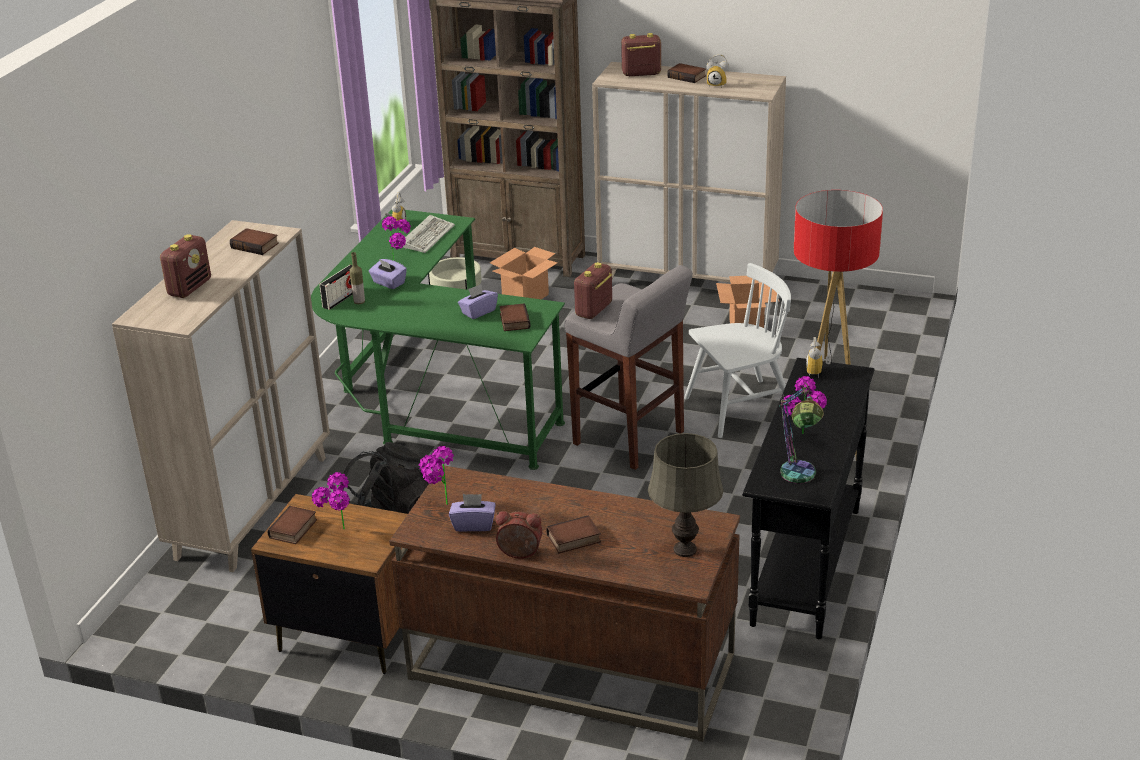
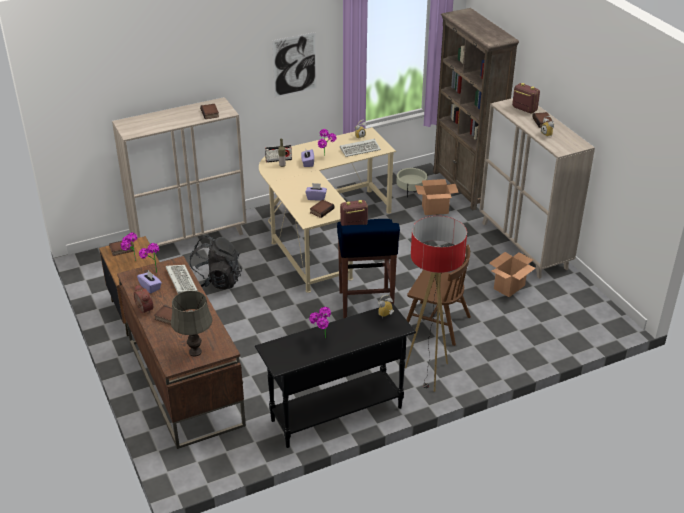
camera: 45 degrees right, 5 degrees up
radio [160,234,211,298] -> none
green desk [311,210,565,470] -> beige desk [259,127,396,293]
grey stool [565,265,693,470] -> blue stool [337,219,400,318]
white chair [684,263,791,438] -> brown chair [406,245,471,346]
table lamp [779,382,824,484] -> none
none -> keyboard [166,265,198,294]
none -> picture [272,32,317,97]

